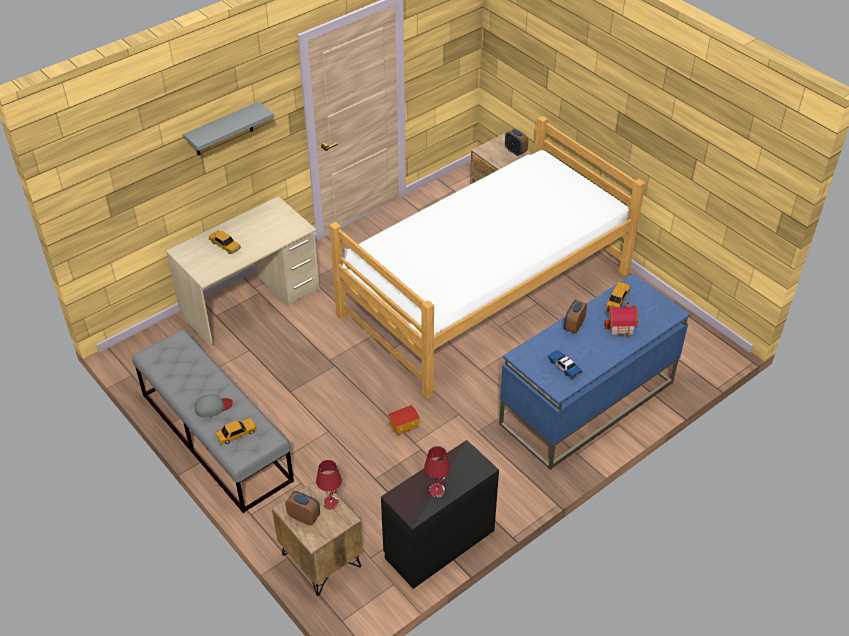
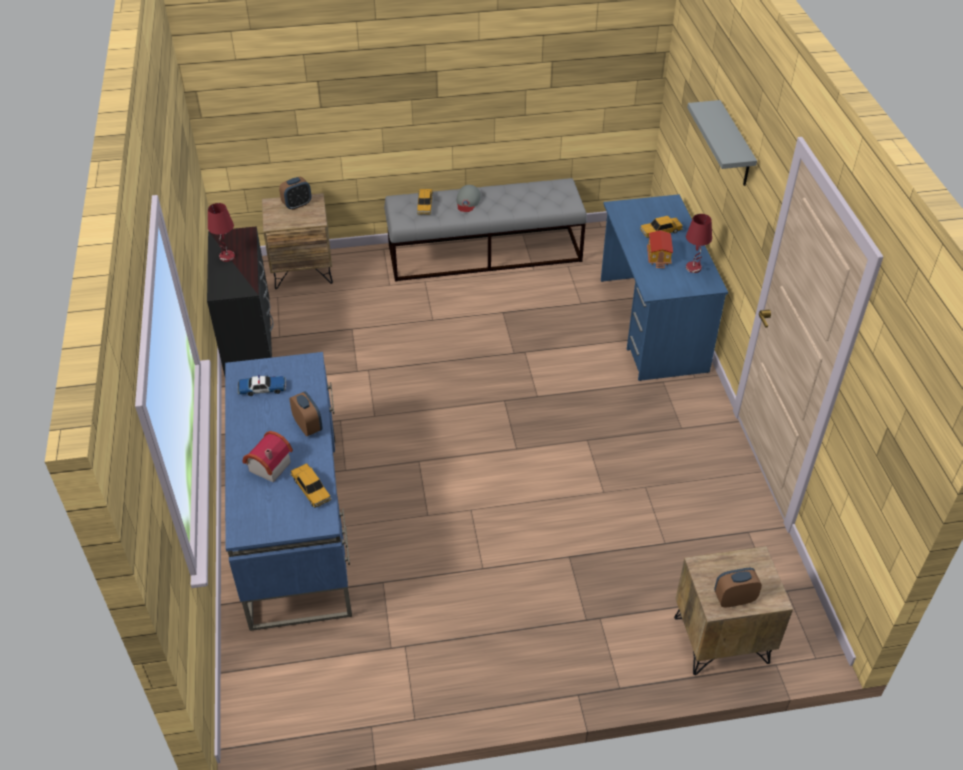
camera: 120 degrees right, 0 degrees up
beige desk [166,196,320,349] -> blue desk [601,194,728,381]
red table lamp [316,460,342,510] -> red table lamp moved to [686,214,712,273]
bed [329,116,645,399] -> none
toy house [388,405,420,436] -> toy house moved to [647,230,673,268]

